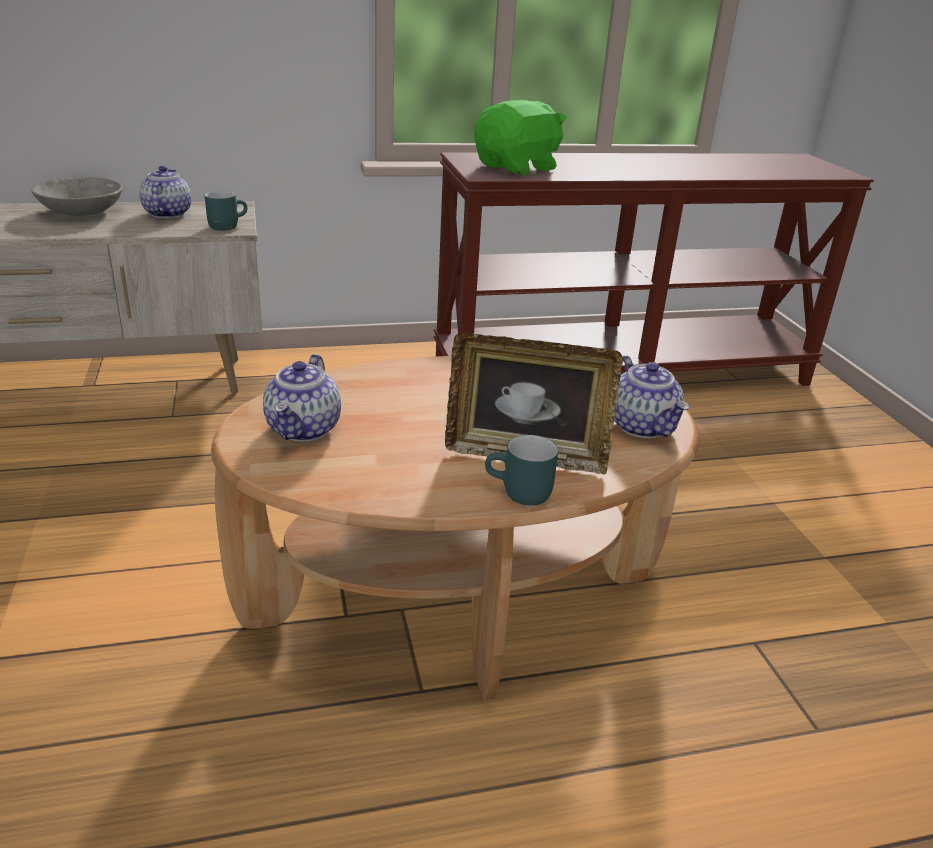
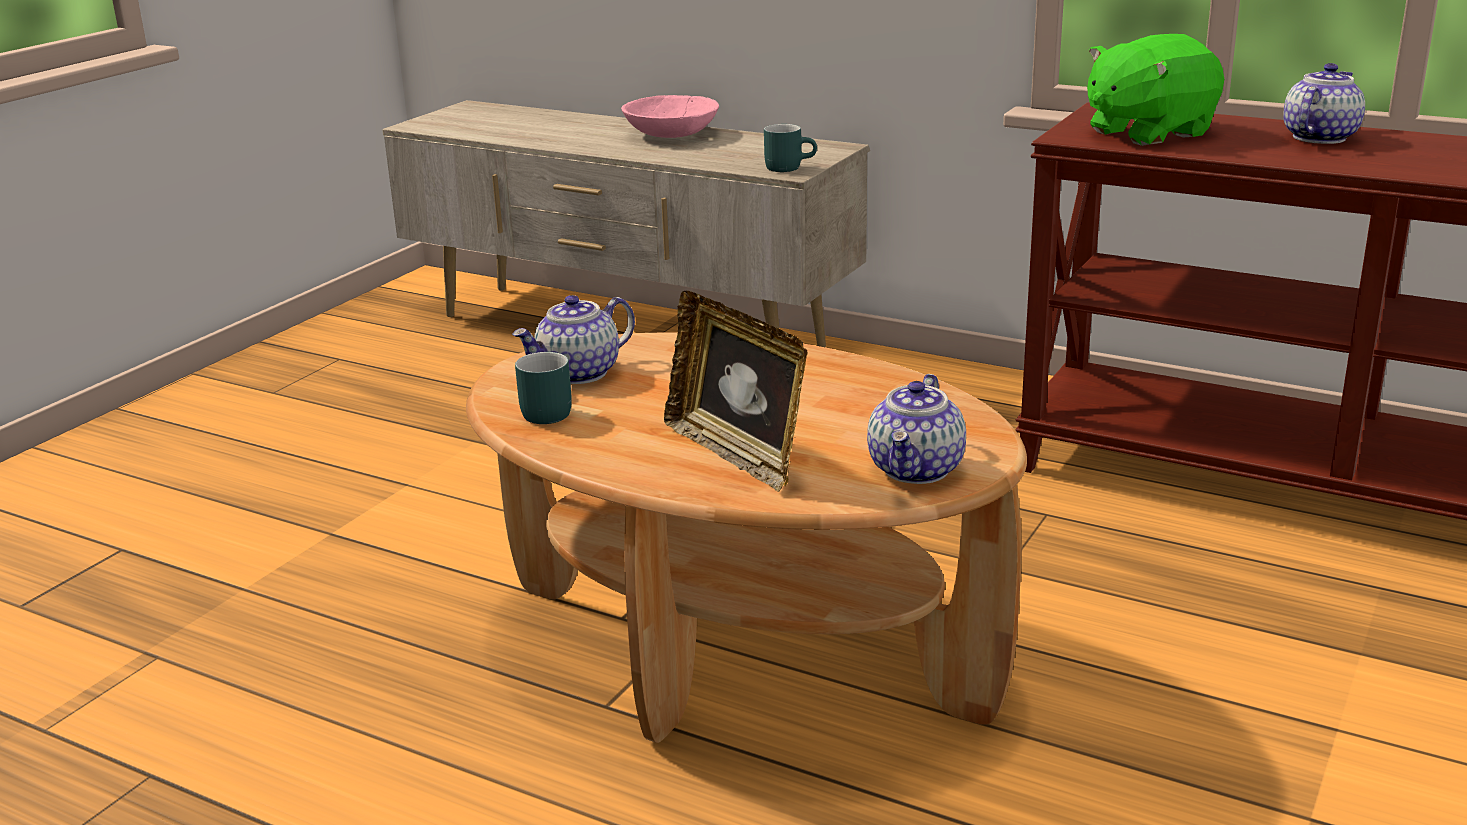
camera: 45 degrees right, 5 degrees down
grey bowl [31,177,123,216] -> pink bowl [621,95,719,138]
teapot [139,166,191,218] -> teapot moved to [1283,63,1365,144]
green plush toy [475,100,567,175] -> green plush toy turned 150 degrees clockwise [1087,34,1224,146]
turquoise mug [485,435,558,506] -> turquoise mug moved to [515,352,572,424]

